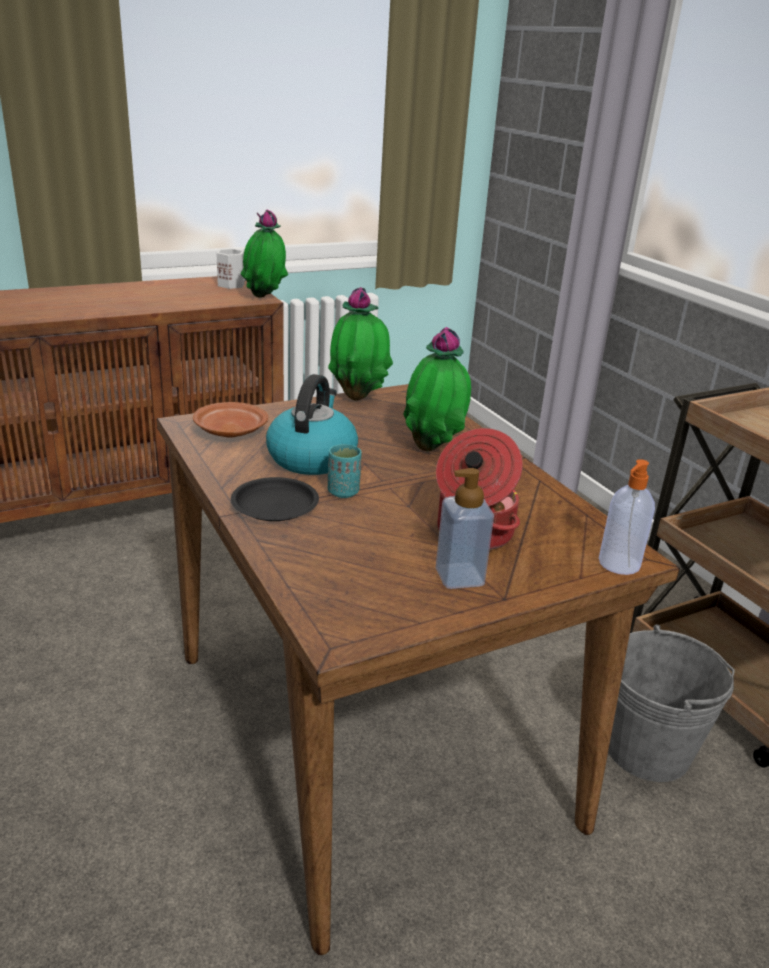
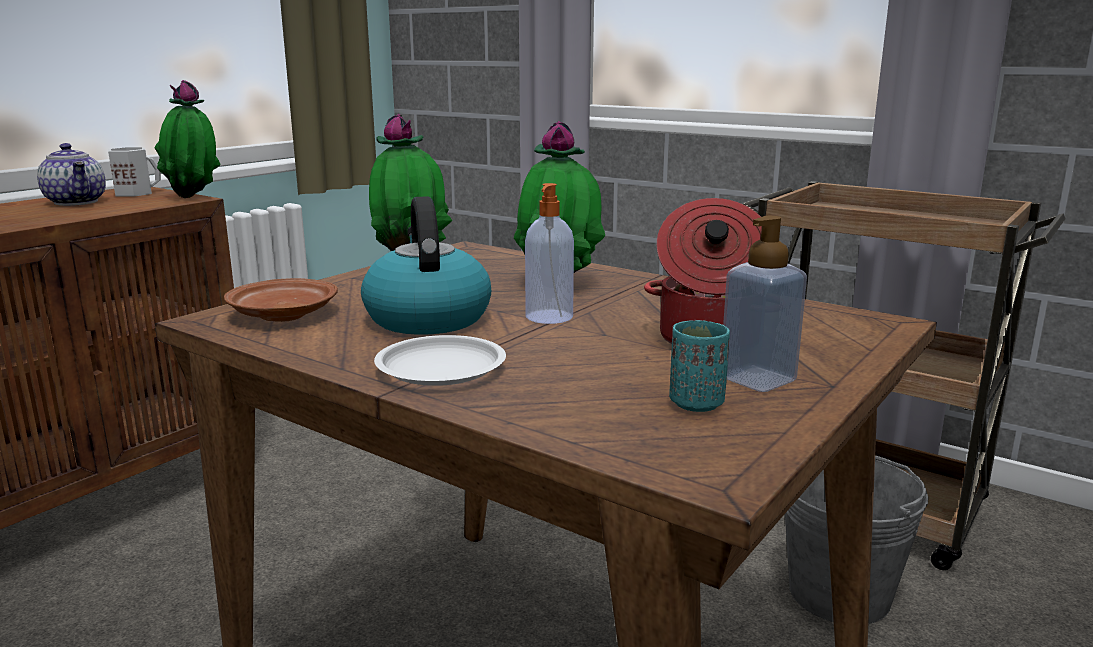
camera: 25 degrees left, 10 degrees down
black plate [231,477,319,521] -> white plate [374,335,506,386]
turquoise cup [328,444,361,498] -> turquoise cup moved to [669,320,730,412]
soap dispenser [599,459,655,575] -> soap dispenser moved to [525,183,574,324]
none -> teapot [37,143,106,206]

